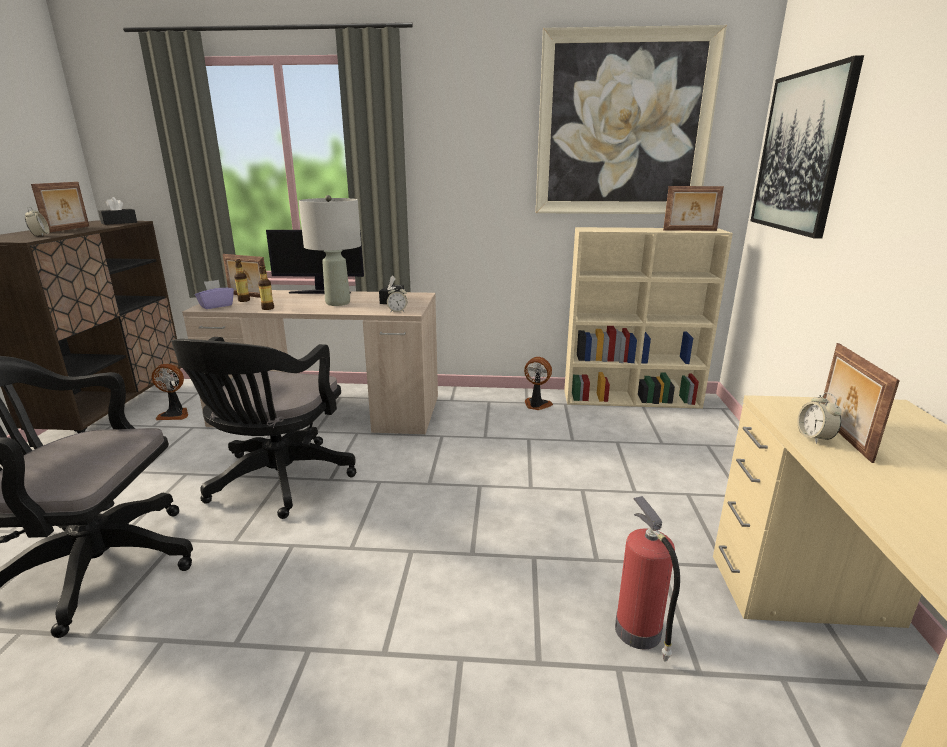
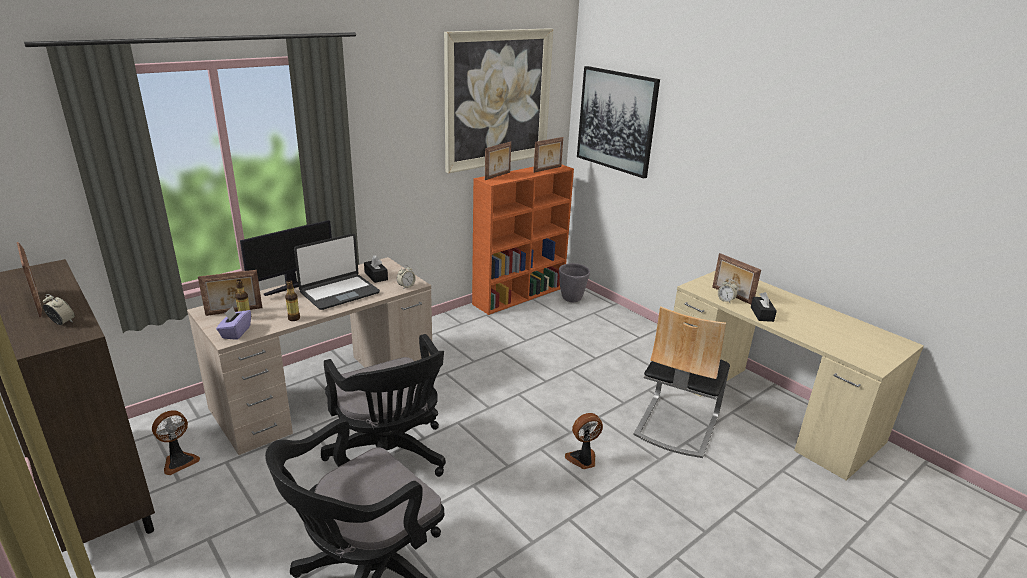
camera: 45 degrees left, 5 degrees up
black tissue box [98,197,137,225] -> black tissue box moved to [751,292,777,322]
grey table lamp [299,195,361,306] -> laptop [294,233,380,310]
fan [524,357,553,410] -> fan moved to [565,413,603,469]
beige bookcase [564,227,733,409] -> orange bookcase [472,164,574,315]
fire extinguisher [615,496,680,662] -> chair [633,306,730,458]
none -> picture frame [485,141,511,180]
none -> grey planter [559,263,590,303]

